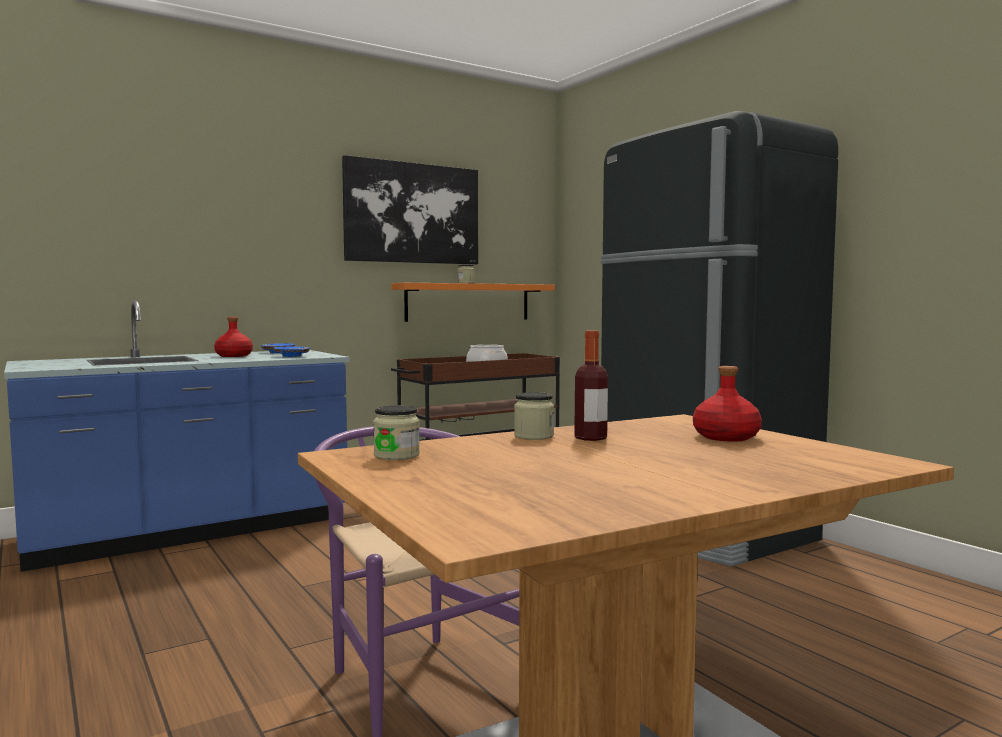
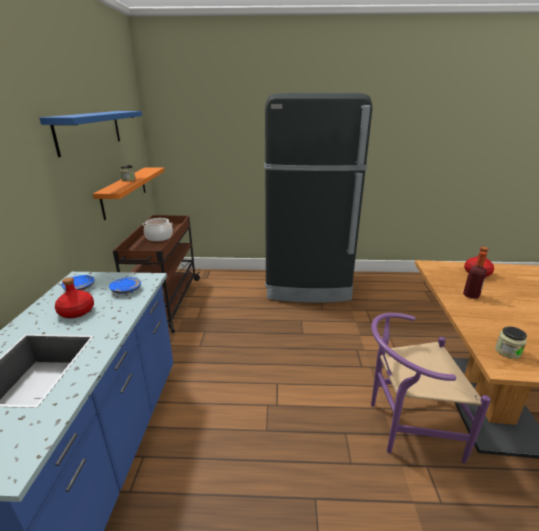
camera: 55 degrees left, 20 degrees up
picture [342,155,478,265] -> blue shelf [39,111,142,157]
jar [514,392,554,440] -> none

